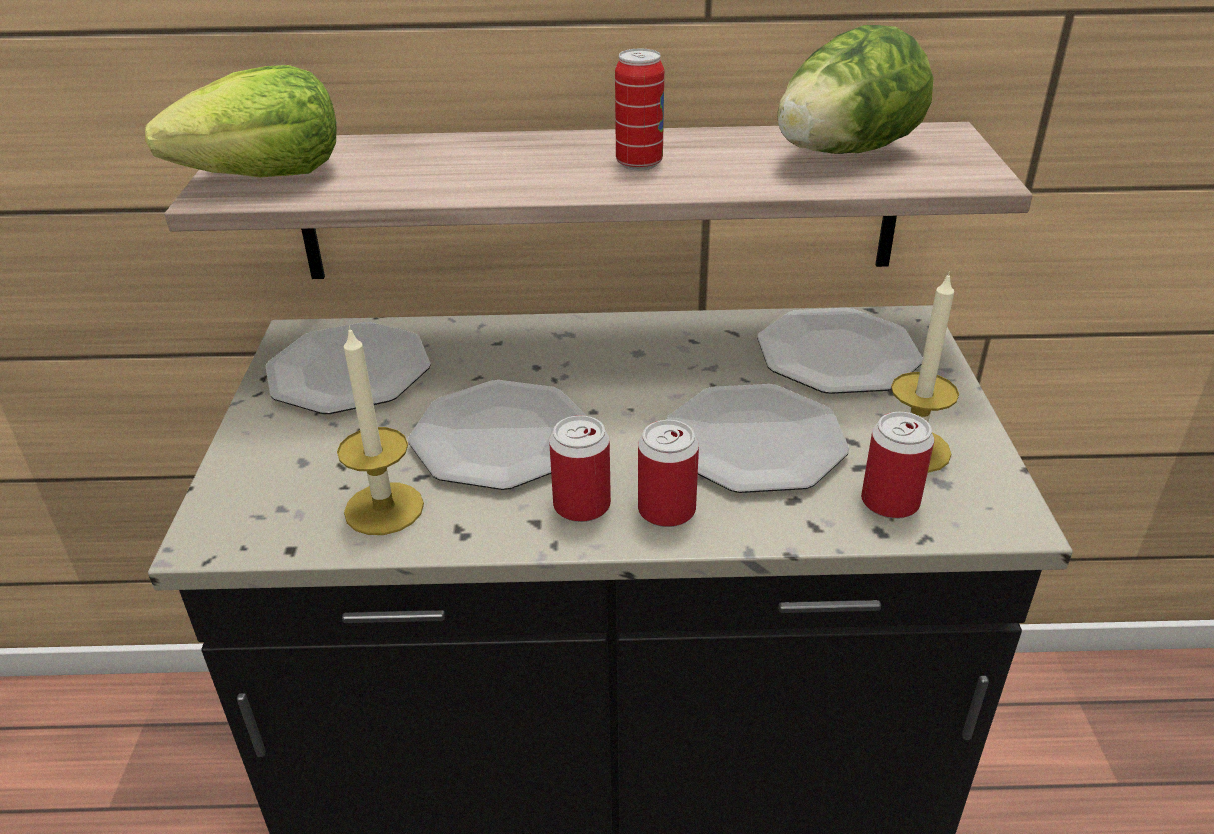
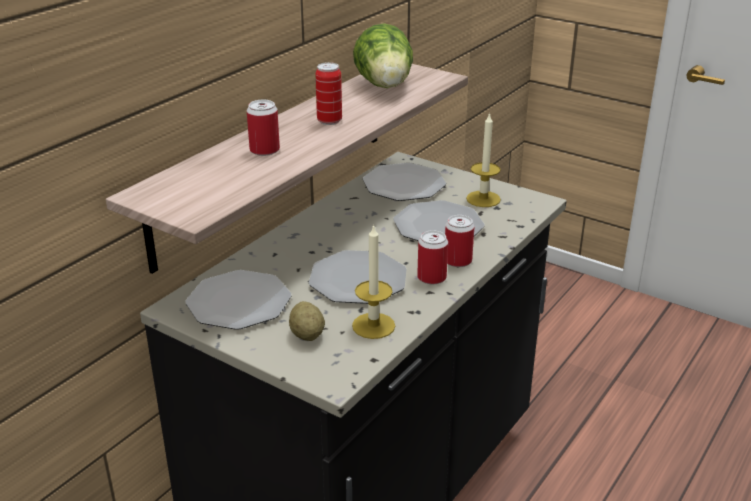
camera: 55 degrees left, 5 degrees down
lettuce [145,65,336,177] -> none
can [861,412,934,519] -> can moved to [247,100,280,156]
none -> potato [289,301,325,341]

